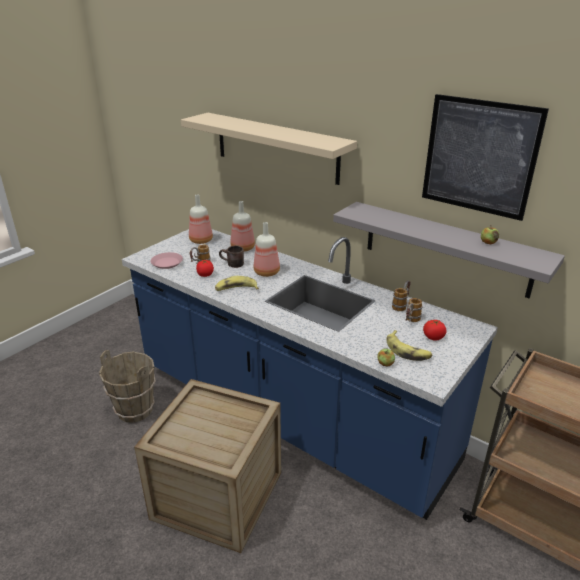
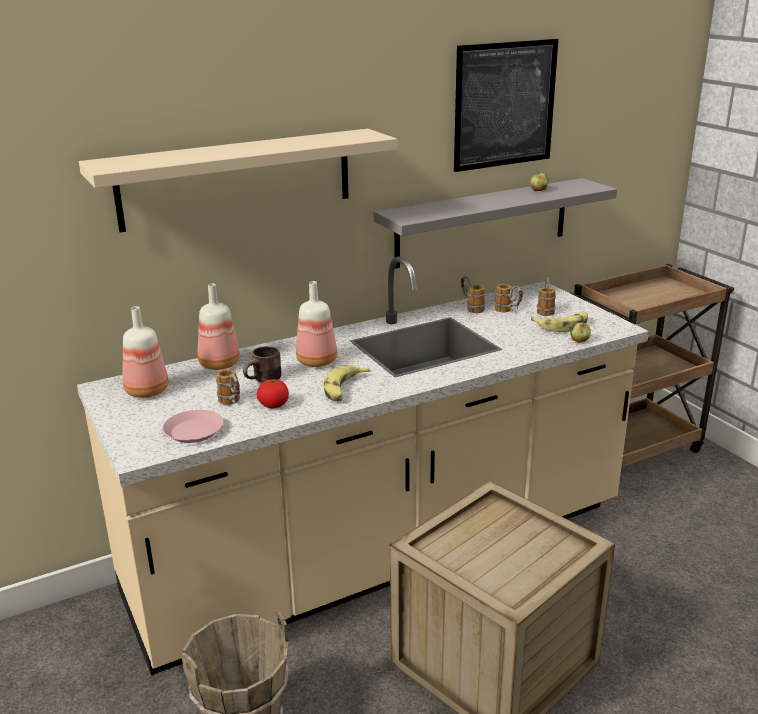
camera: 65 degrees left, 5 degrees down
blue counter [122,229,498,520] -> beige counter [77,257,649,675]
tomato [423,320,447,341] -> mug [537,277,556,316]

